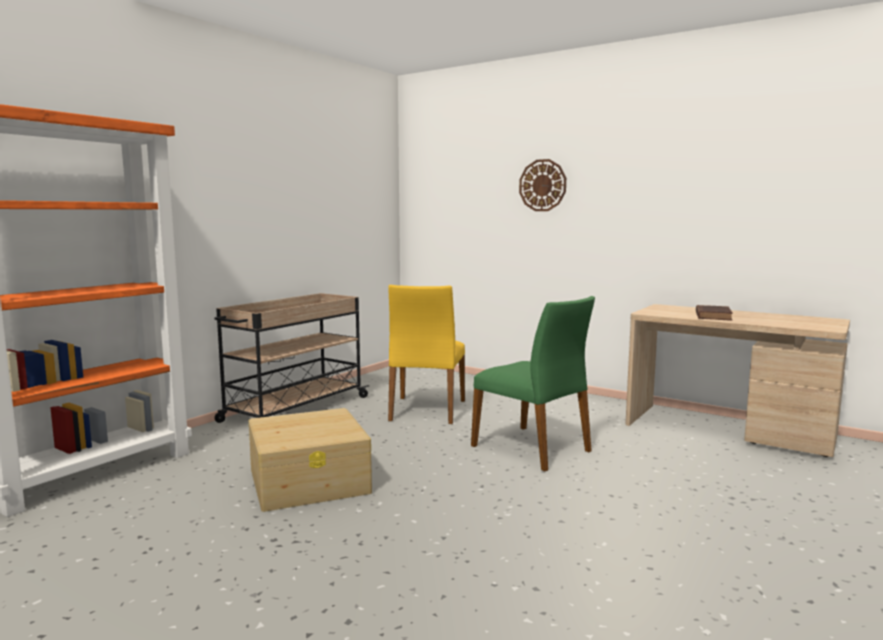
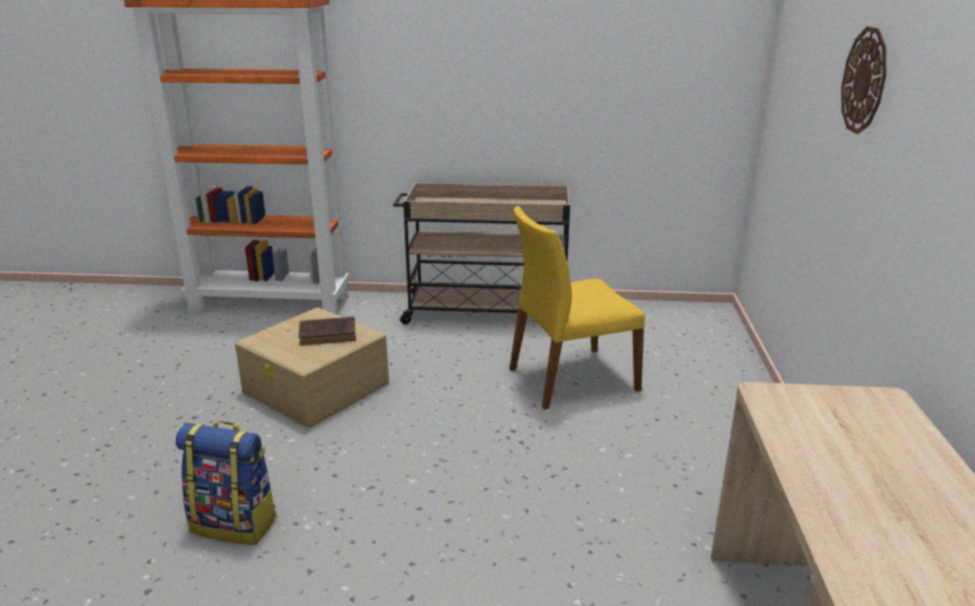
camera: 60 degrees right, 15 degrees up
green chair [471,296,595,471] -> none
brown book [696,305,733,320] -> brown book moved to [299,317,356,345]
none -> backpack [176,421,277,545]

